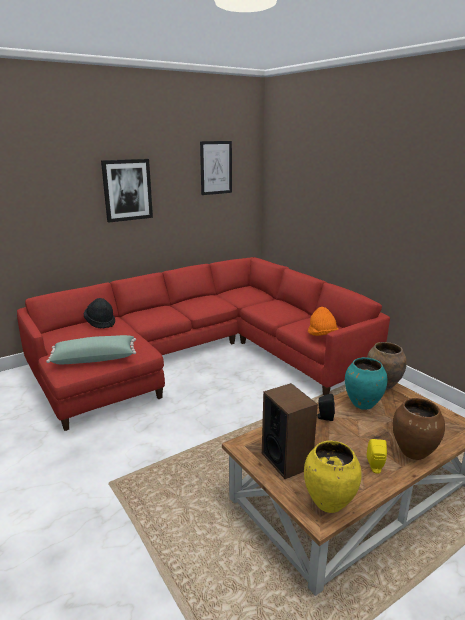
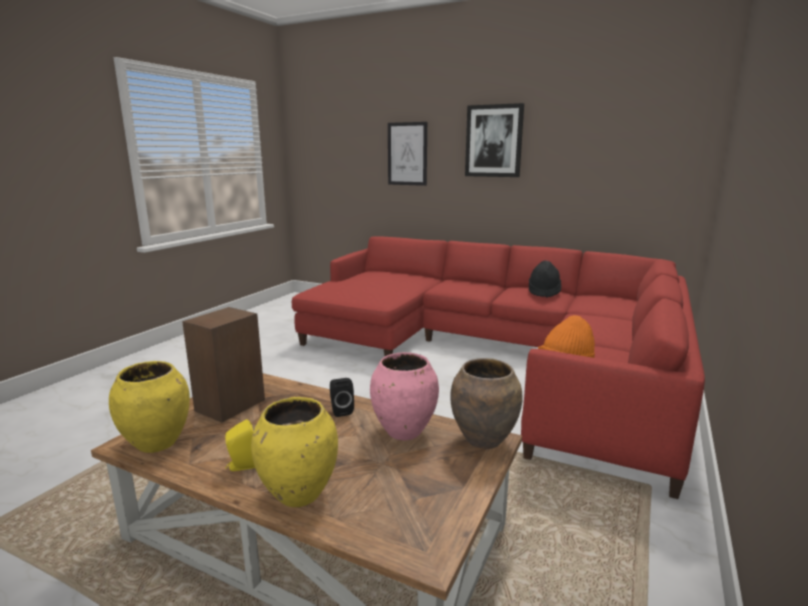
camera: 60 degrees right, 5 degrees down
green pillow [46,335,136,364] -> none
black hat [84,298,115,329] -> black hat moved to [529,260,561,298]
picture [200,141,232,195] -> picture moved to [388,122,427,186]
turquoise vase [345,357,387,410] -> pink vase [370,352,439,441]
brown vase [393,398,445,460] -> yellow vase [251,397,338,507]

